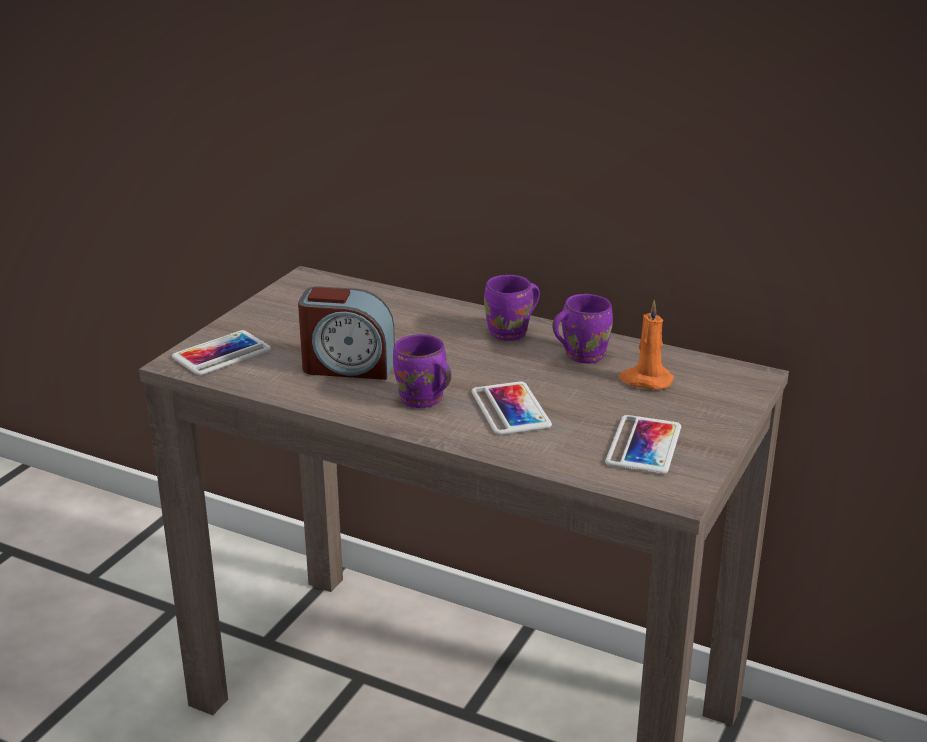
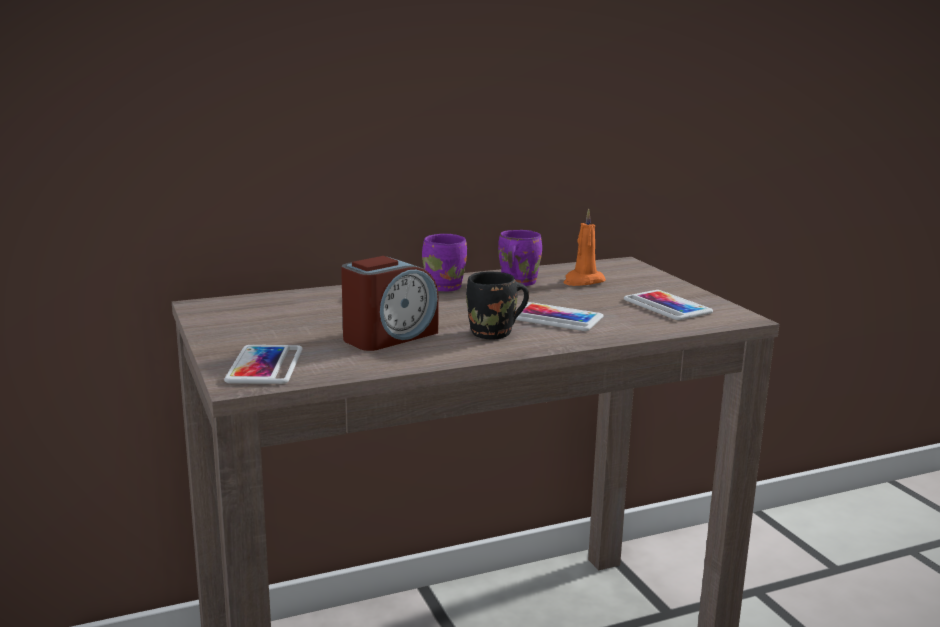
camera: 50 degrees left, 10 degrees down
purple mug [393,334,452,408] -> black mug [466,272,529,340]

